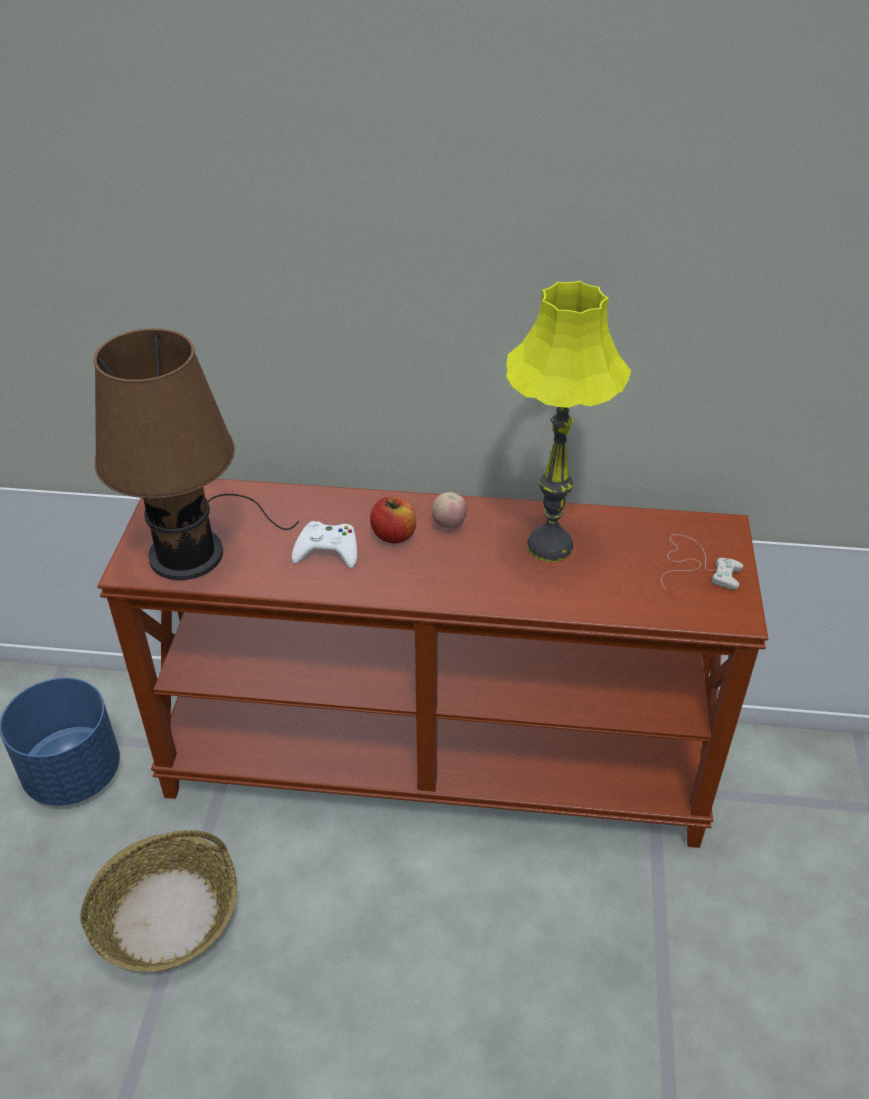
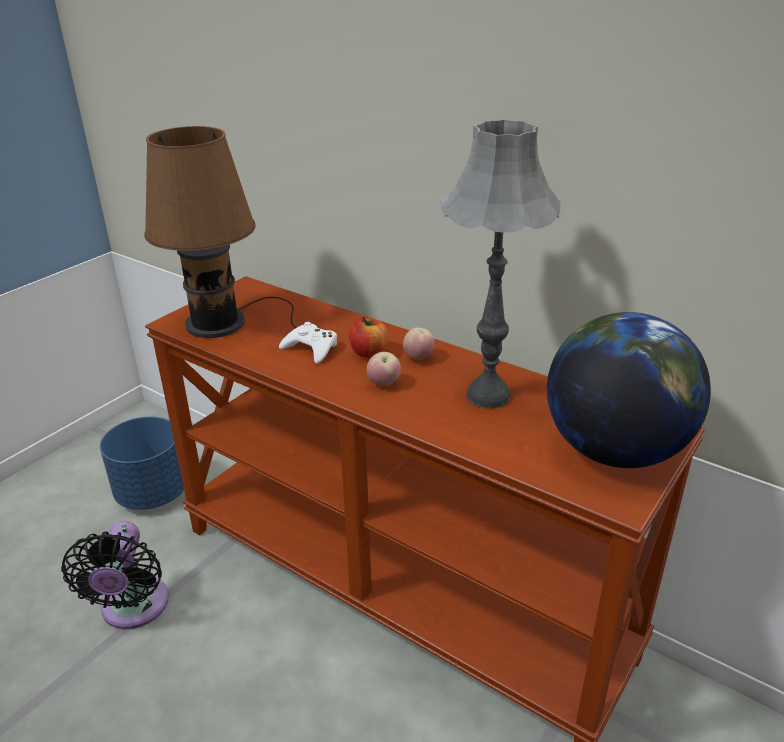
camera: 30 degrees right, 10 degrees down
basket [80,830,237,972] -> black fan [61,521,169,629]
yellow table lamp [506,281,631,562] -> grey table lamp [441,119,560,408]
white game controller [661,534,744,590] -> globe [547,312,711,468]
none -> apple [367,352,401,386]

